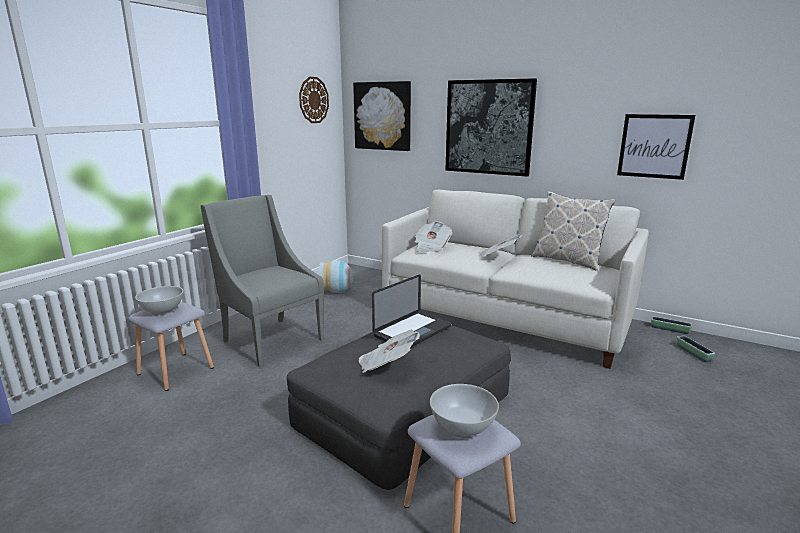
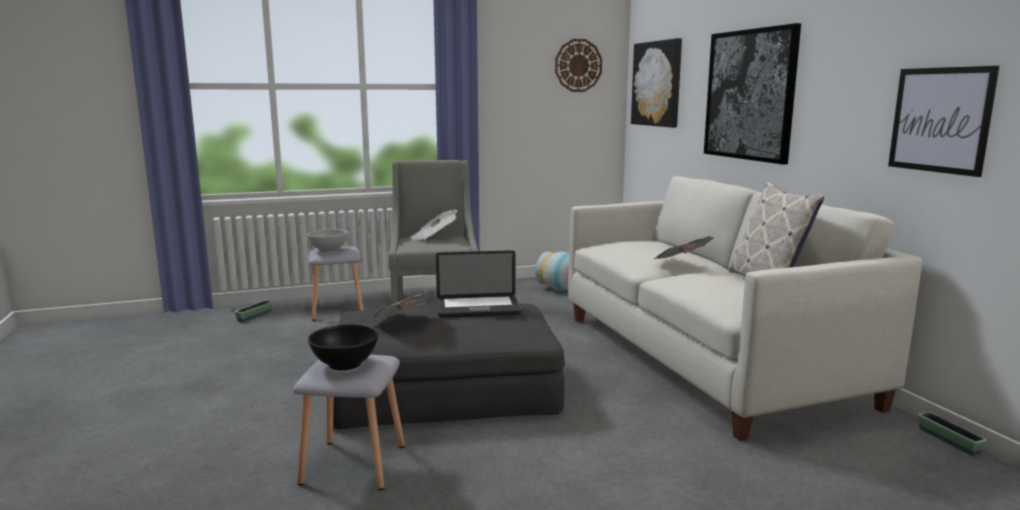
camera: 40 degrees right, 5 degrees down
newspaper [415,221,453,253] -> newspaper moved to [410,209,457,240]
white bowl [430,384,499,438] -> black bowl [308,324,379,370]
planter [677,336,715,362] -> planter moved to [234,300,272,322]

